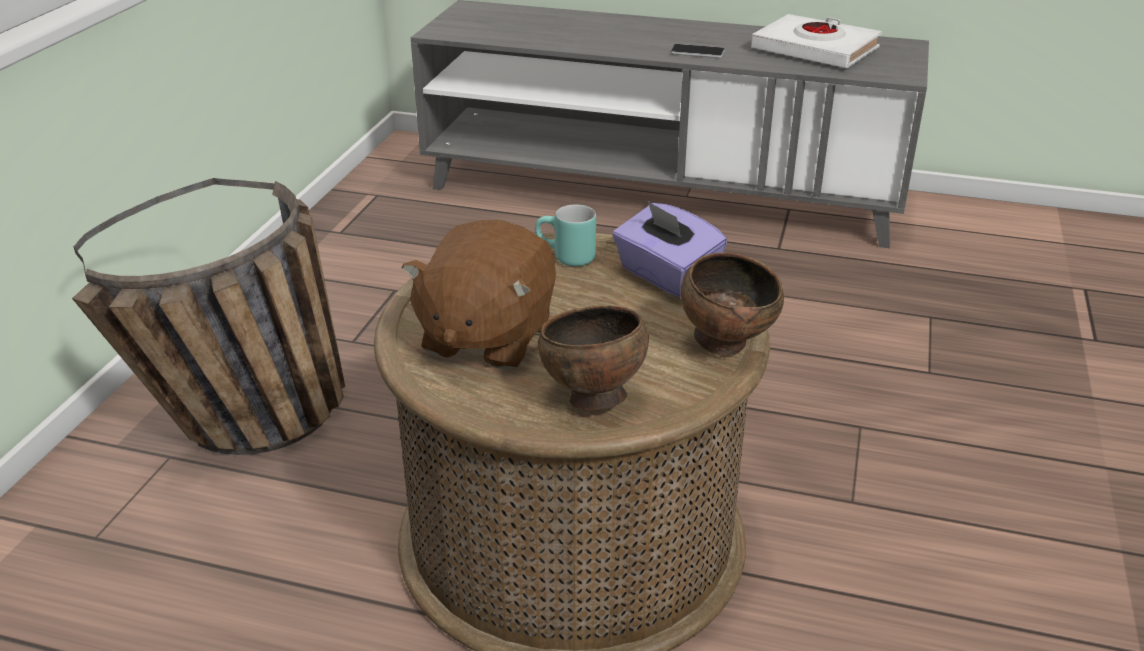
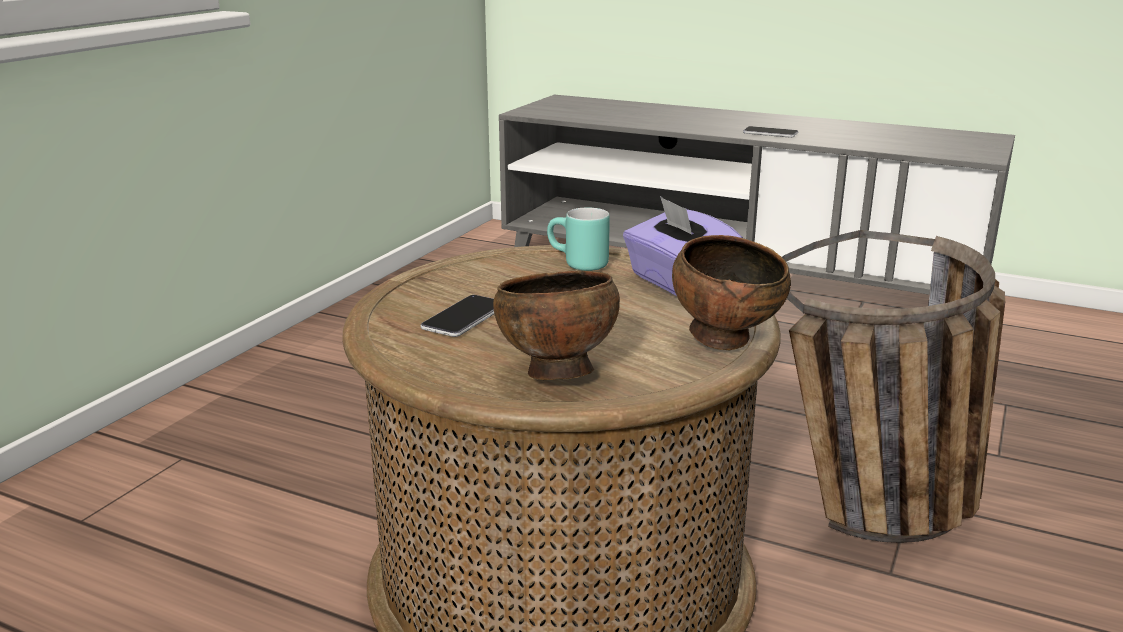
camera: 10 degrees right, 10 degrees down
basket [72,178,345,455] -> basket moved to [782,230,1005,543]
brown plush toy [402,220,556,370] -> phone [421,295,494,337]
white book [751,14,882,68] -> none

